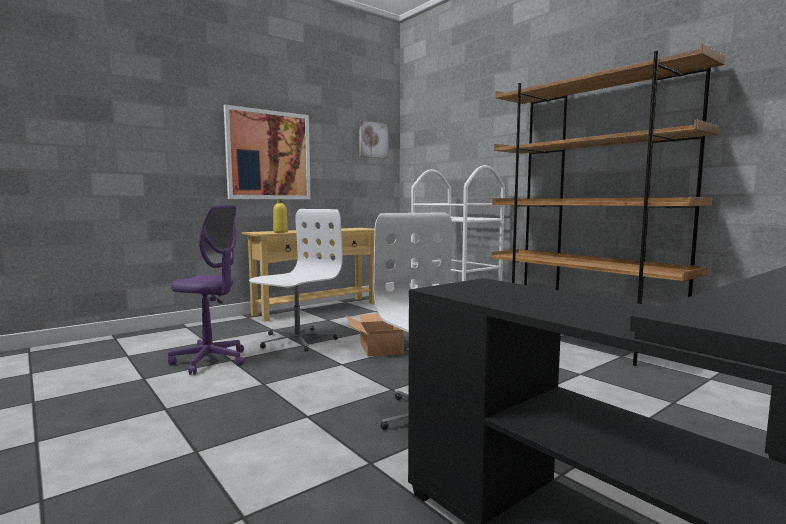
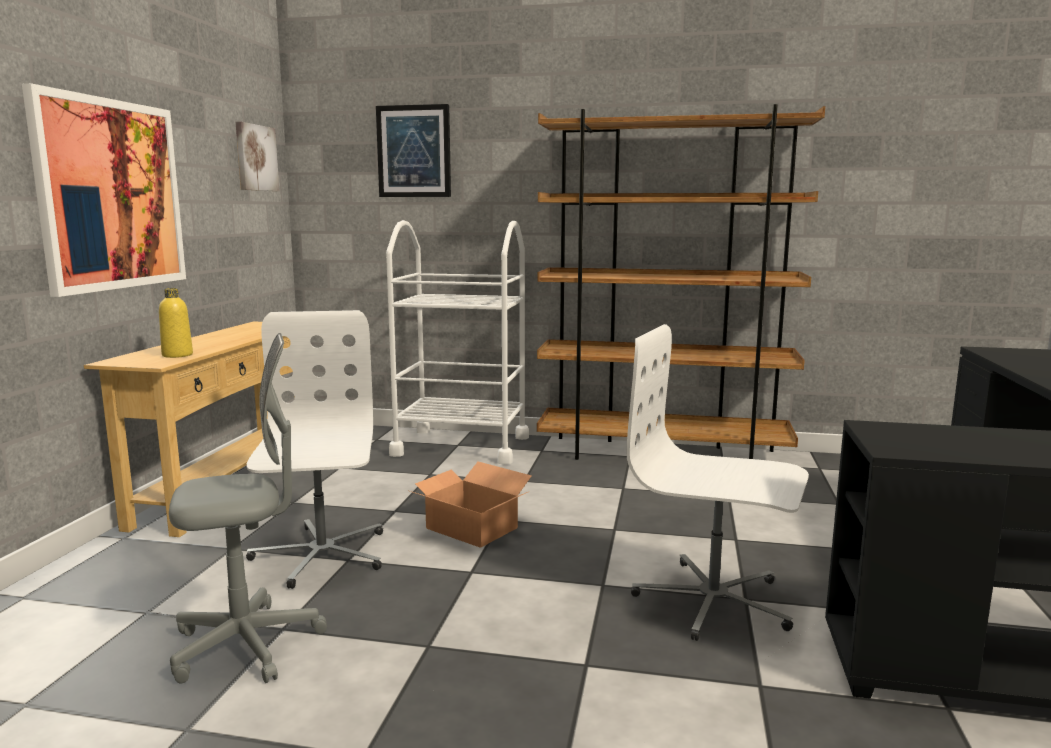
camera: 40 degrees left, 5 degrees up
purple office chair [168,205,244,375] -> grey office chair [169,333,327,683]
none -> picture [376,104,451,197]

